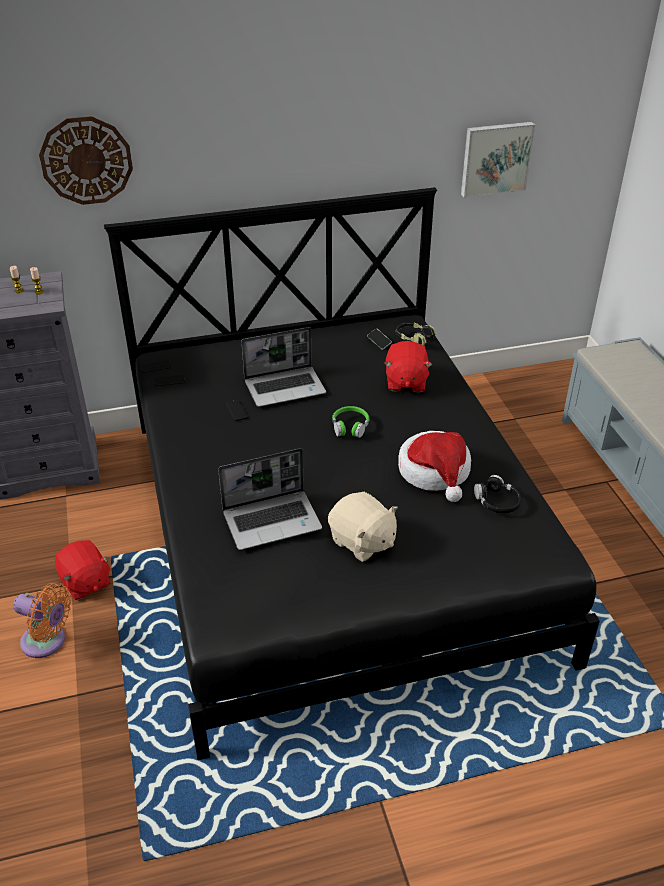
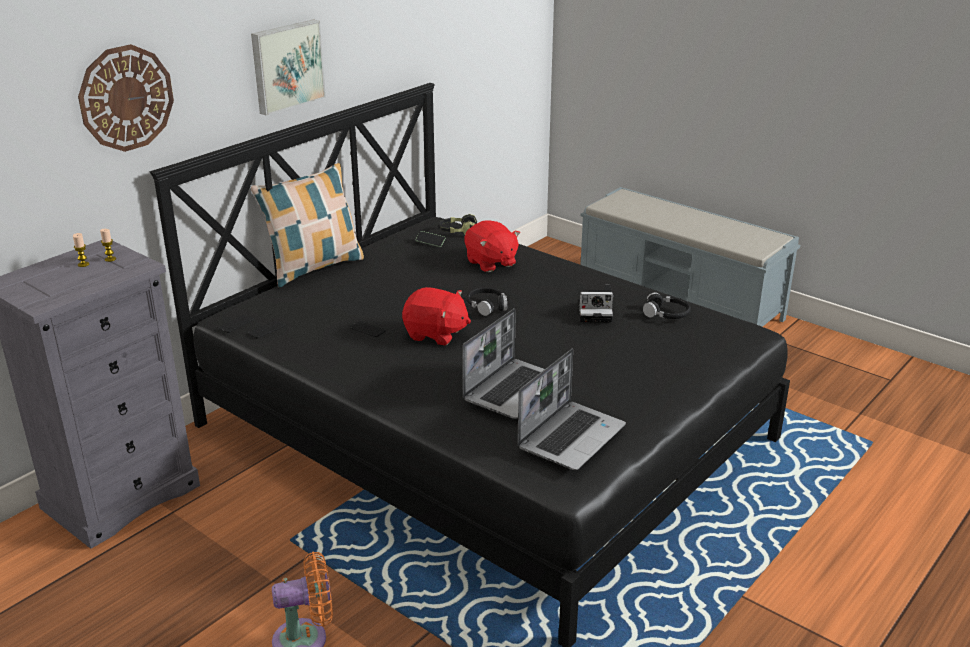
camera: 35 degrees left, 10 degrees down
red plush toy [55,540,110,600] -> red plush toy moved to [402,287,471,345]
laptop [241,327,326,407] -> laptop moved to [517,349,626,470]
beige plush toy [328,492,398,562] -> none
green headphones [332,406,369,438] -> black headphones [467,287,507,316]
hat [398,431,471,502] -> camera [578,285,613,322]
picture [461,122,535,198] -> picture moved to [251,19,326,116]
none -> pillow [251,163,364,288]

